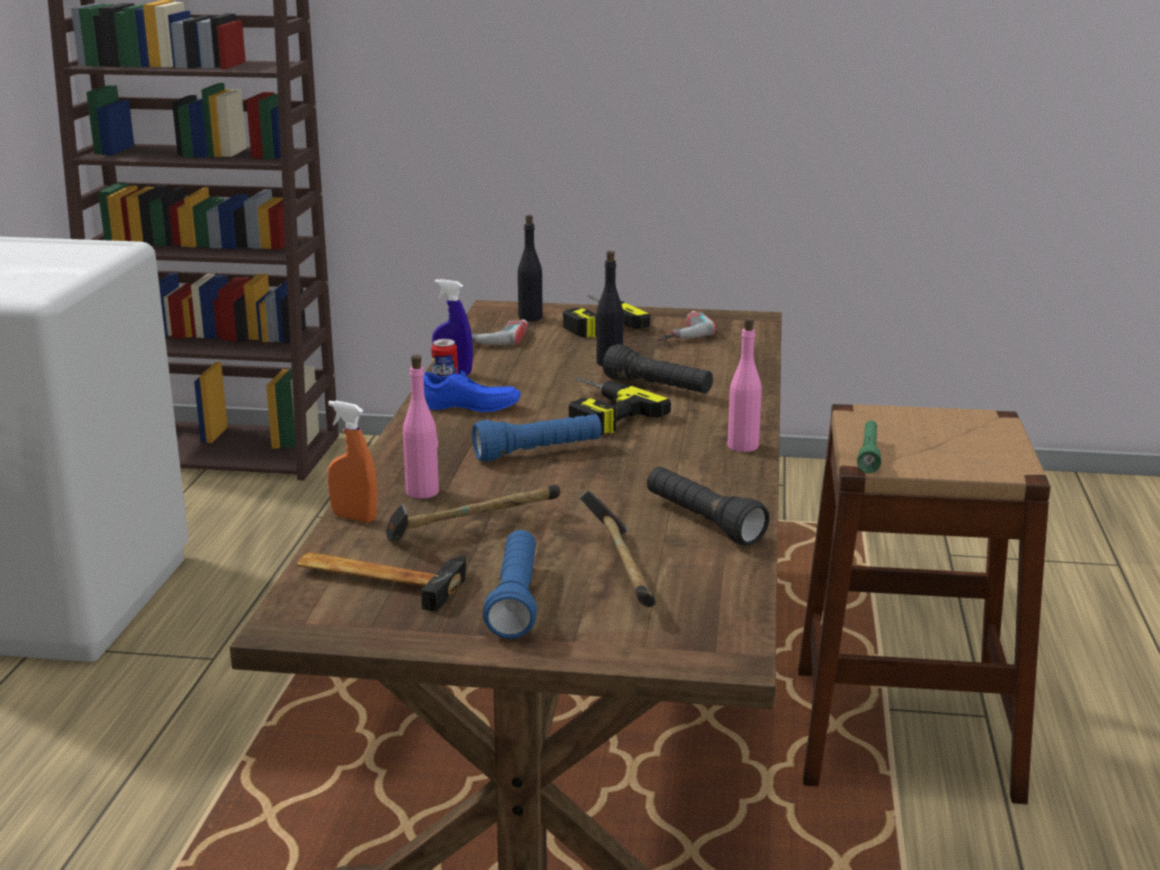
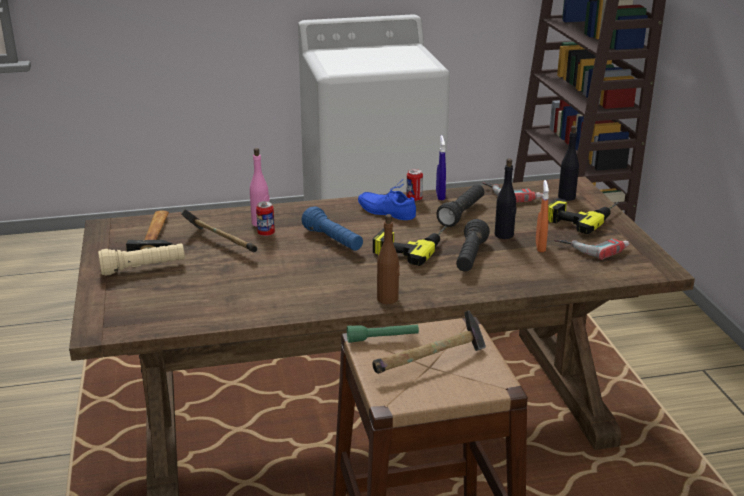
camera: 70 degrees right, 5 degrees up
orange spray bottle [328,401,377,522] -> orange spray bottle moved to [536,180,549,252]
blue shoe [423,364,521,412] -> blue shoe turned 135 degrees clockwise [358,181,416,220]
blue flashlight [483,530,537,639] -> beige flashlight [98,243,185,276]
hammer [579,490,656,607] -> hammer moved to [372,310,486,374]
black flashlight [647,467,770,546] -> black flashlight moved to [437,184,484,227]
pink bottle [727,318,762,452] -> brown bottle [377,214,400,304]
none -> can [256,201,275,236]

